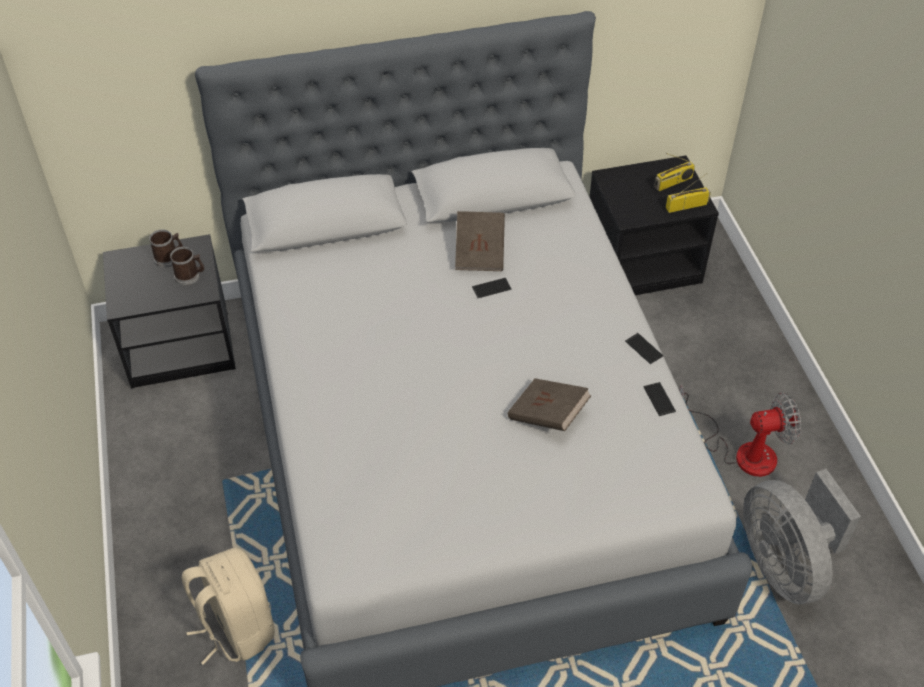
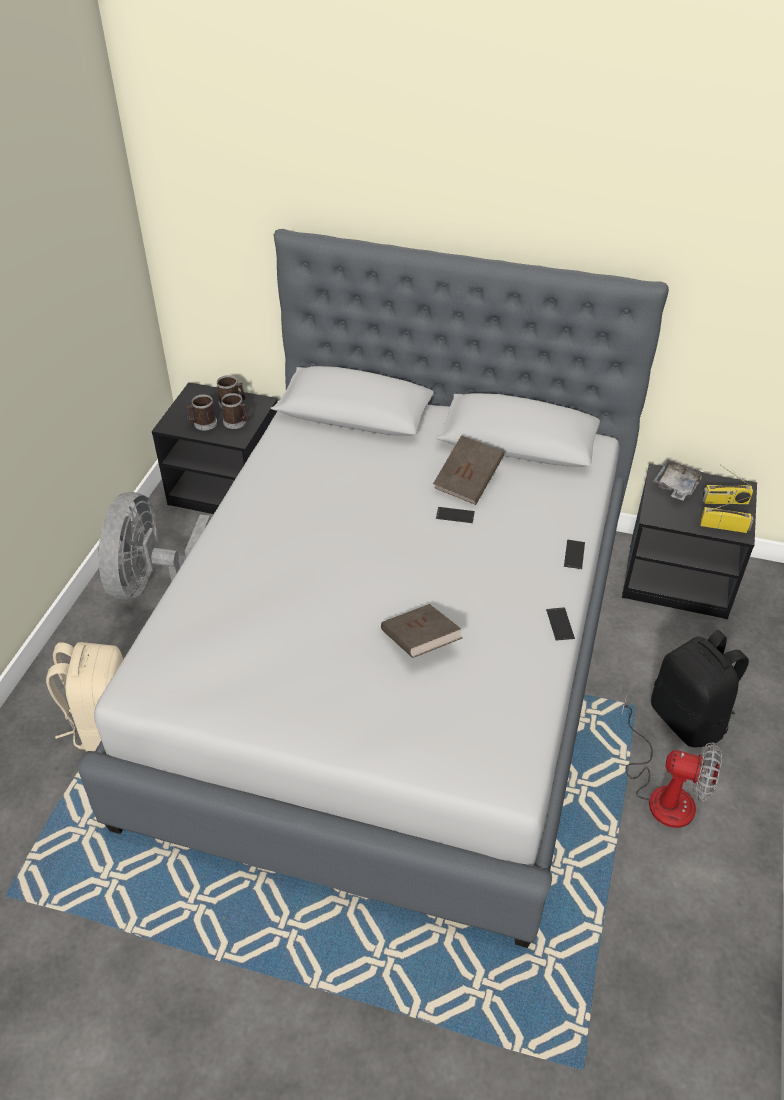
camera: 30 degrees right, 5 degrees down
phone [643,382,676,416] -> phone moved to [564,540,585,569]
grey fan [743,469,861,604] -> grey fan moved to [98,492,210,600]
none -> mug [187,394,217,430]
none -> black backpack [651,630,749,748]
none -> grey tray [653,459,705,501]

